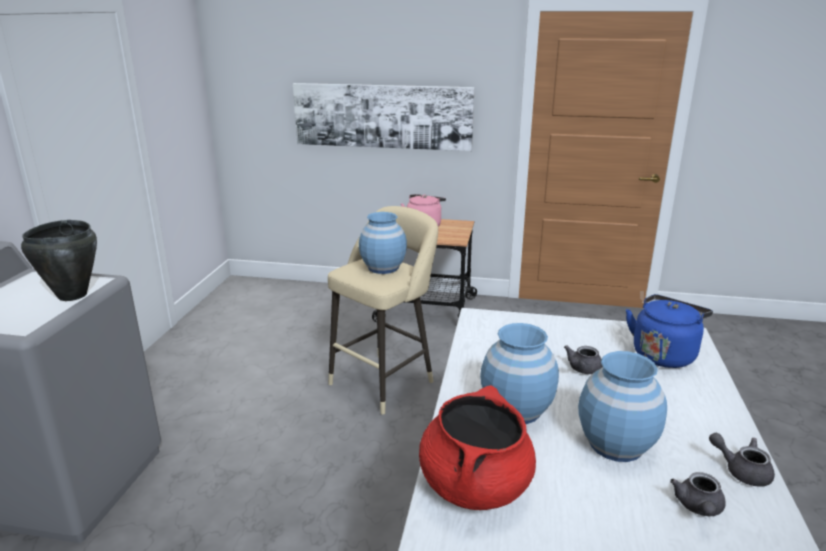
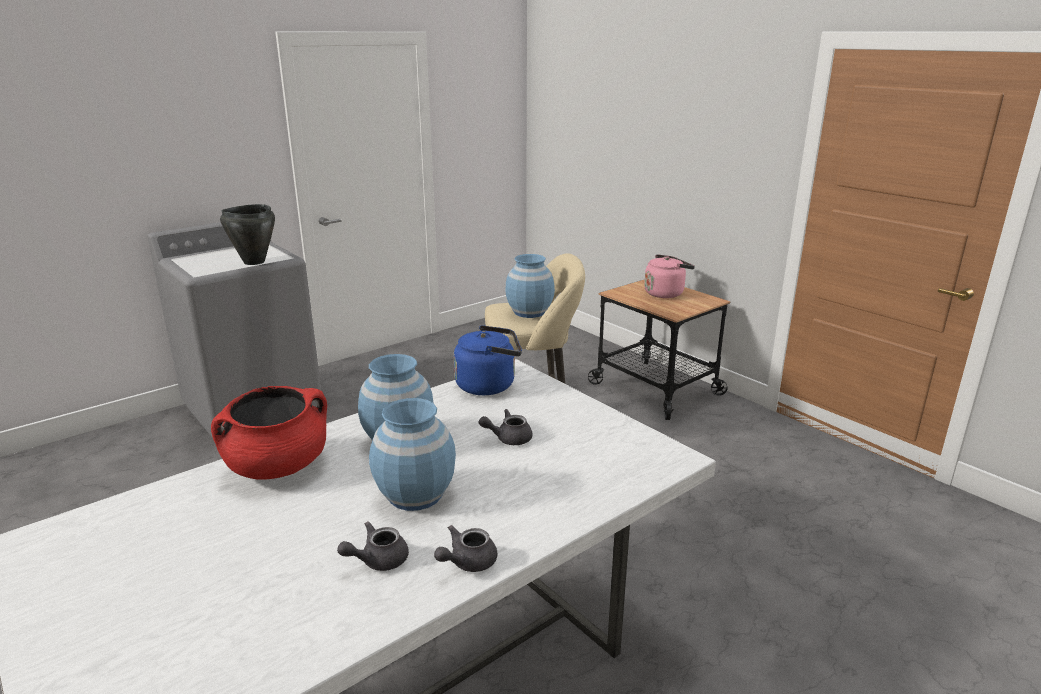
camera: 40 degrees right, 0 degrees up
picture [293,83,475,151] -> none
blue kettle [626,294,713,368] -> blue kettle moved to [454,325,522,395]
grey teapot [709,433,775,487] -> grey teapot turned 120 degrees counterclockwise [434,525,497,572]

